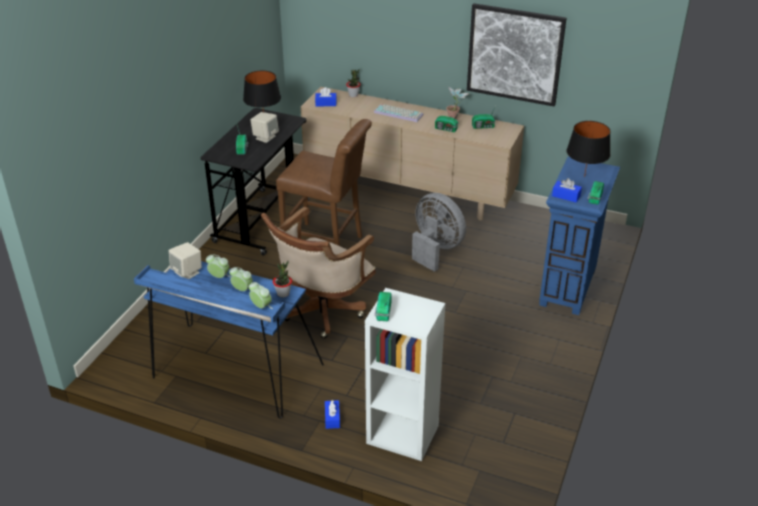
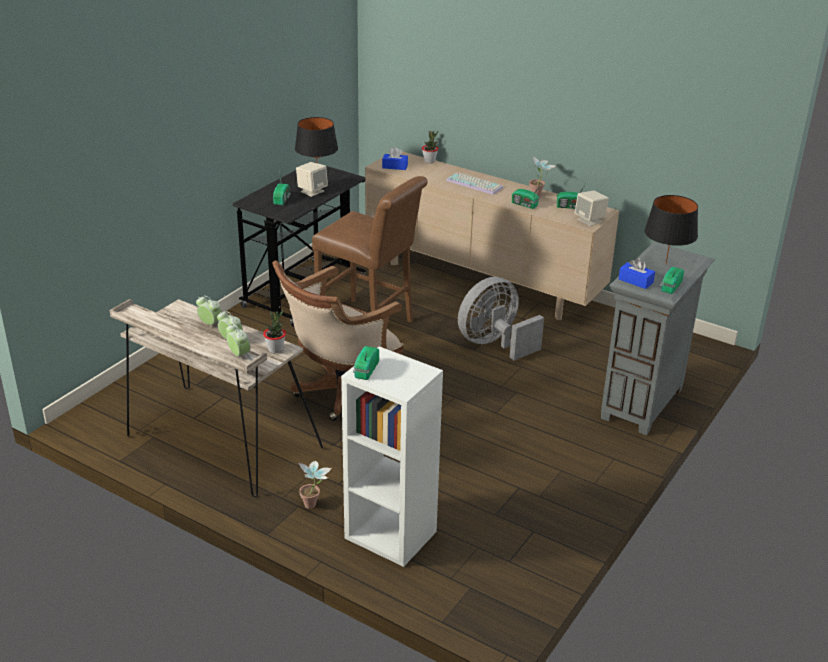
camera: 10 degrees right, 5 degrees down
blue desk [134,261,324,418] -> beige desk [110,299,323,497]
beige speaker [169,242,202,279] -> beige speaker moved to [574,190,609,226]
blue tissue box [325,399,340,429] -> potted plant [299,461,332,509]
grey fan [412,193,466,272] -> grey fan turned 90 degrees counterclockwise [458,277,544,360]
picture [467,3,566,106] -> none
blue cabinet [540,157,620,315] -> grey cabinet [601,242,715,435]

